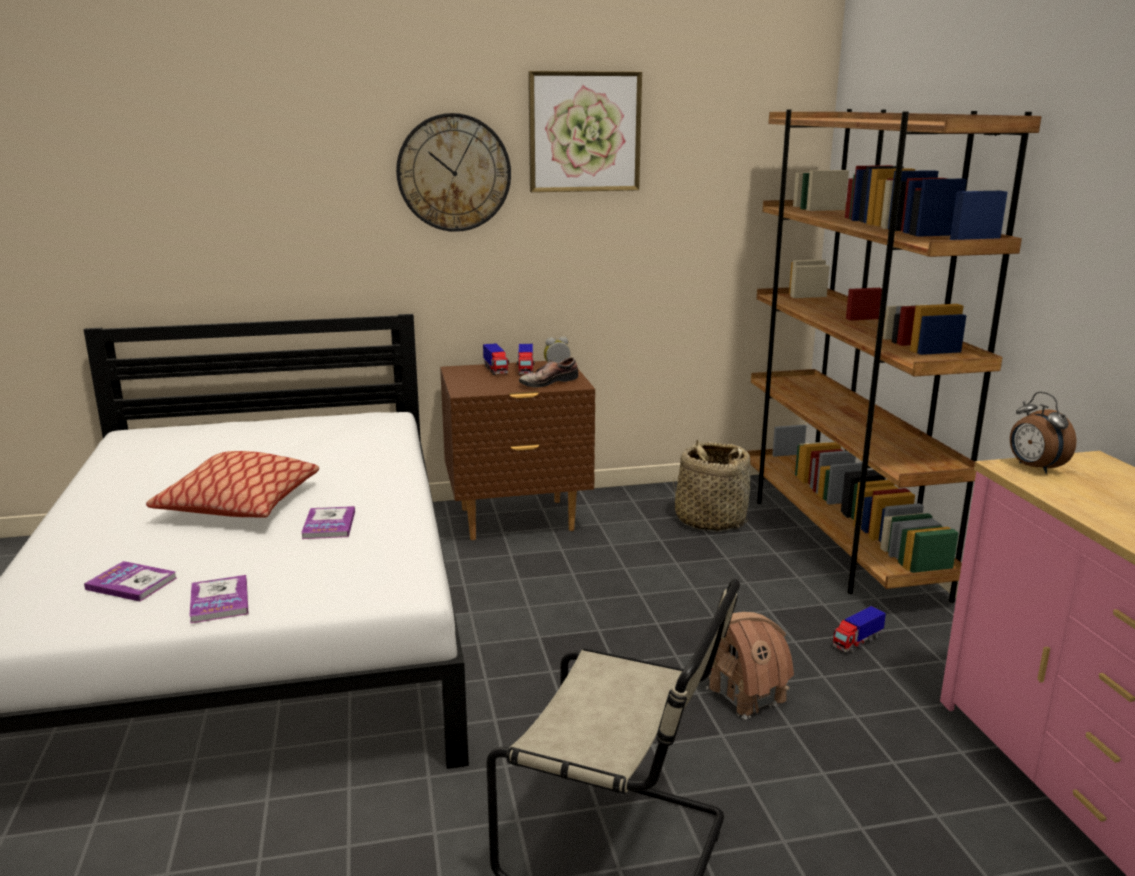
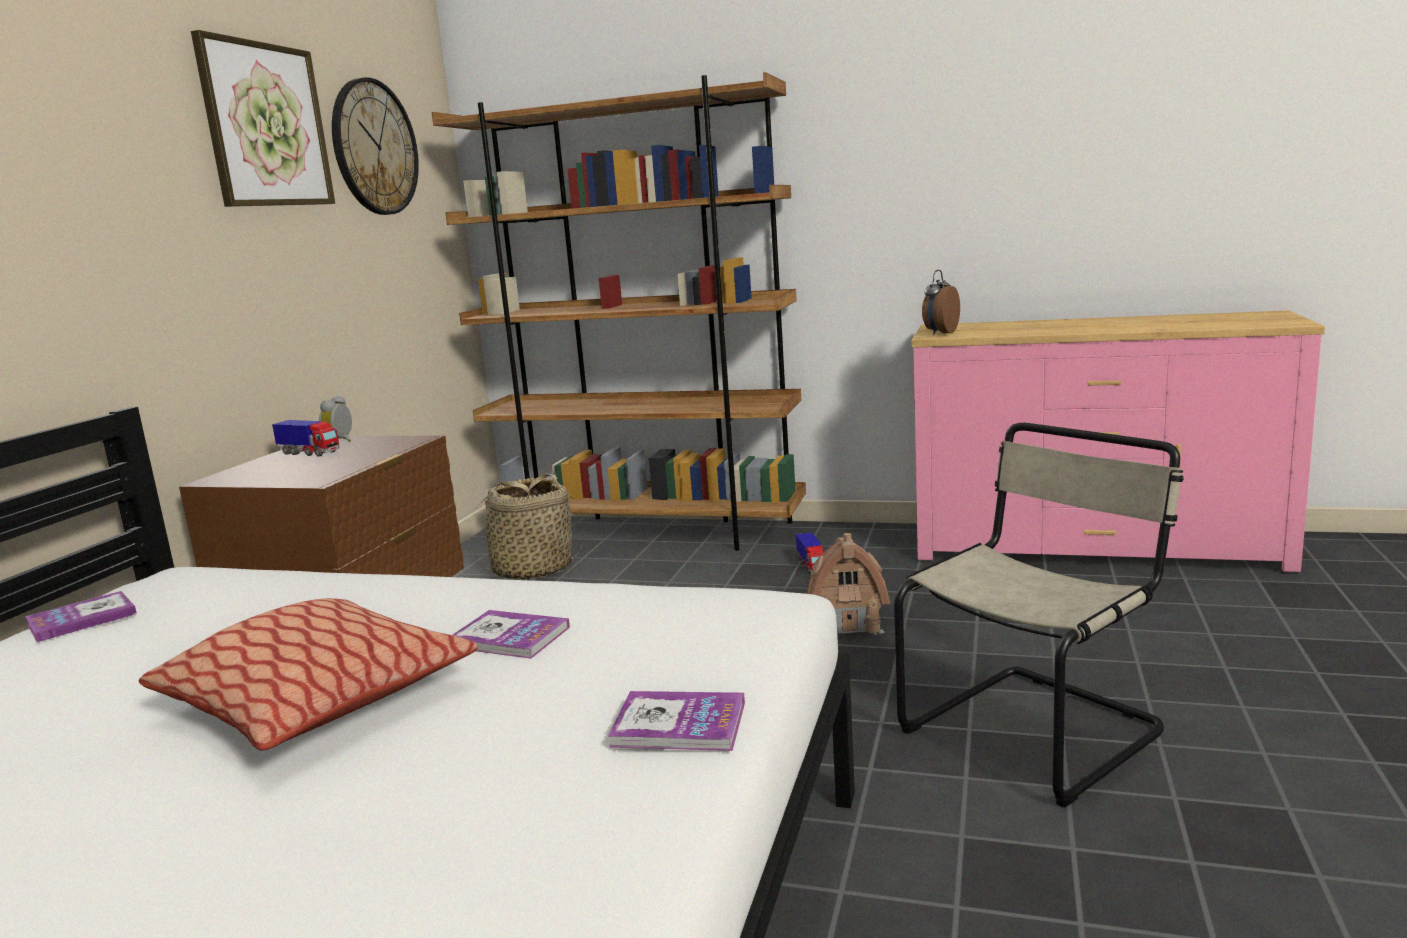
camera: 60 degrees left, 5 degrees down
book [84,561,177,602] -> book moved to [25,591,137,642]
wall clock [396,113,511,232] -> wall clock moved to [332,77,419,215]
toy truck [483,343,509,375] -> none
shoe [519,357,578,388] -> none
alarm clock [1010,391,1077,474] -> alarm clock turned 120 degrees clockwise [922,270,960,335]

